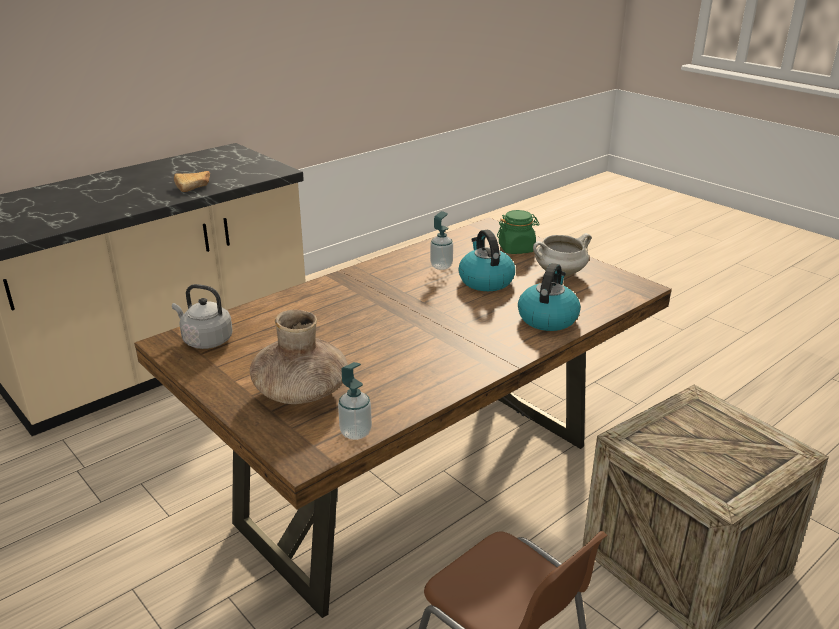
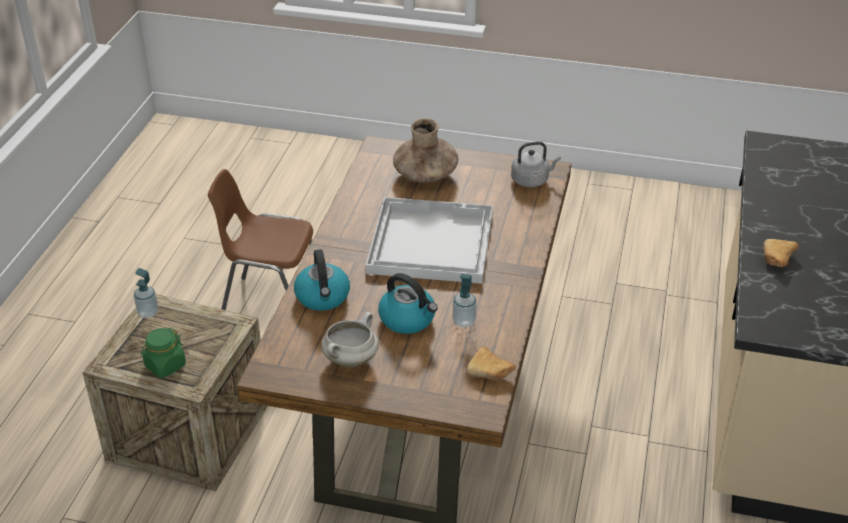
camera: 145 degrees right, 10 degrees up
soap dispenser [338,362,372,440] -> soap dispenser moved to [134,268,158,318]
green jar [497,210,539,254] -> green jar moved to [141,328,186,378]
none -> white tray [366,197,493,284]
none -> bread [466,346,516,381]

